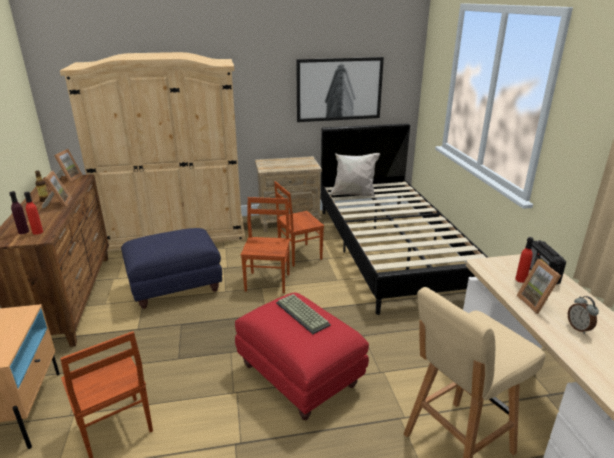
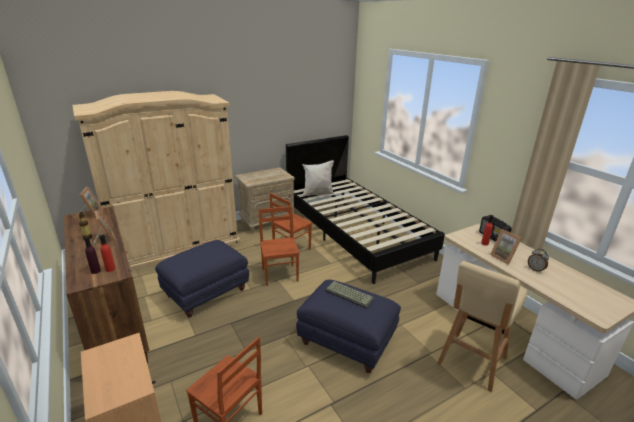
camera: 20 degrees left, 0 degrees up
red ottoman [235,293,369,420] -> blue ottoman [296,280,401,373]
picture [296,57,384,122] -> none

